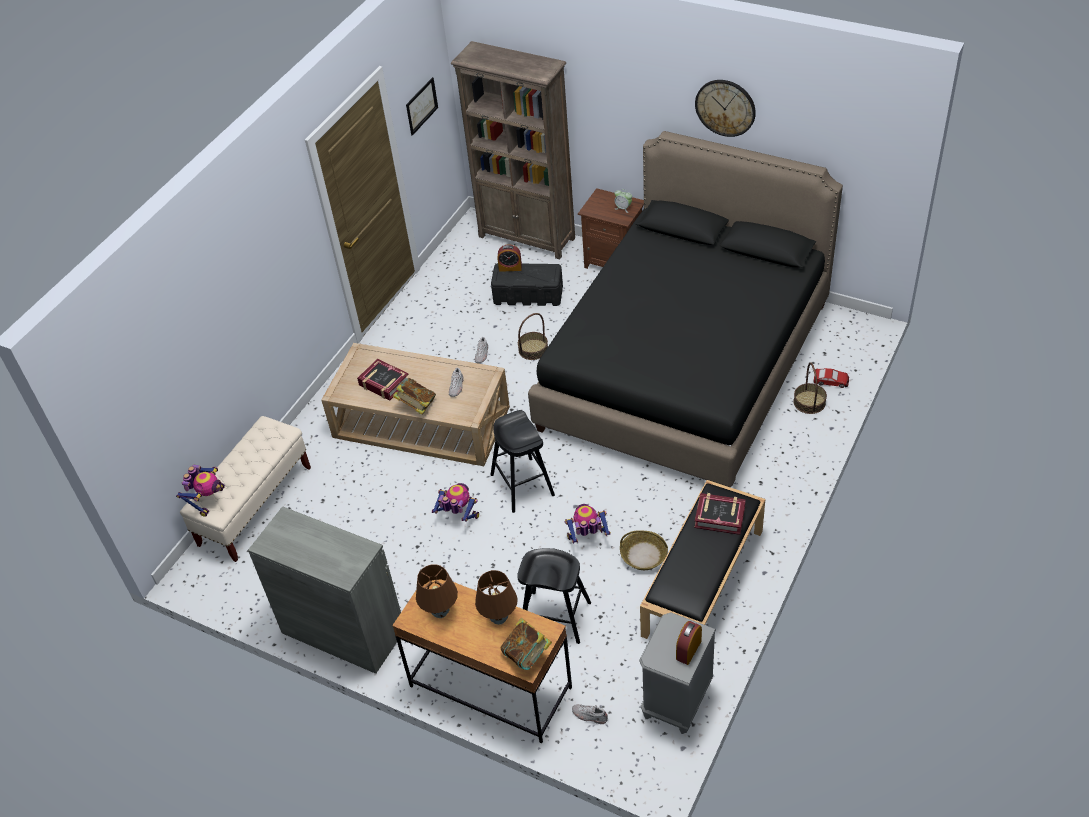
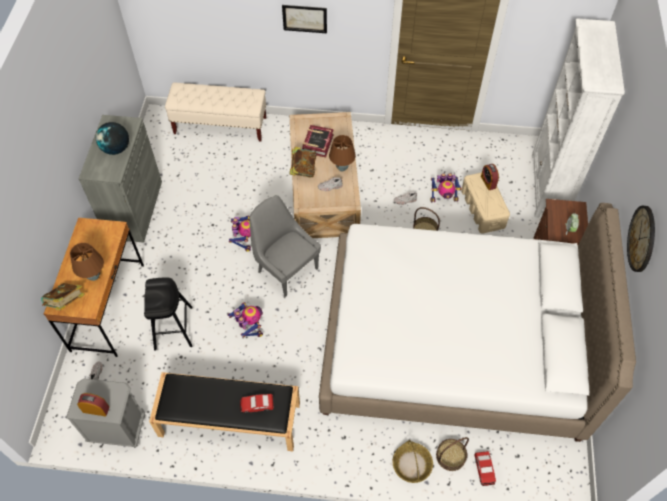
camera: 65 degrees right, 10 degrees up
toy robot [176,465,225,517] -> toy robot moved to [431,173,462,202]
picture [406,77,438,136] -> picture moved to [282,5,327,33]
brown table lamp [416,564,458,618] -> brown table lamp moved to [329,135,356,172]
brown bookcase [451,41,575,260] -> white bookcase [532,18,625,218]
black stool [490,410,555,513] -> grey chair [249,195,321,297]
black storage box [491,263,563,306] -> beige storage box [461,172,510,234]
black bed [528,131,843,488] -> white bed [319,203,636,442]
basket [620,530,668,570] -> basket moved to [393,440,433,483]
book [695,493,746,535] -> toy car [240,394,274,413]
none -> globe [96,122,129,155]

